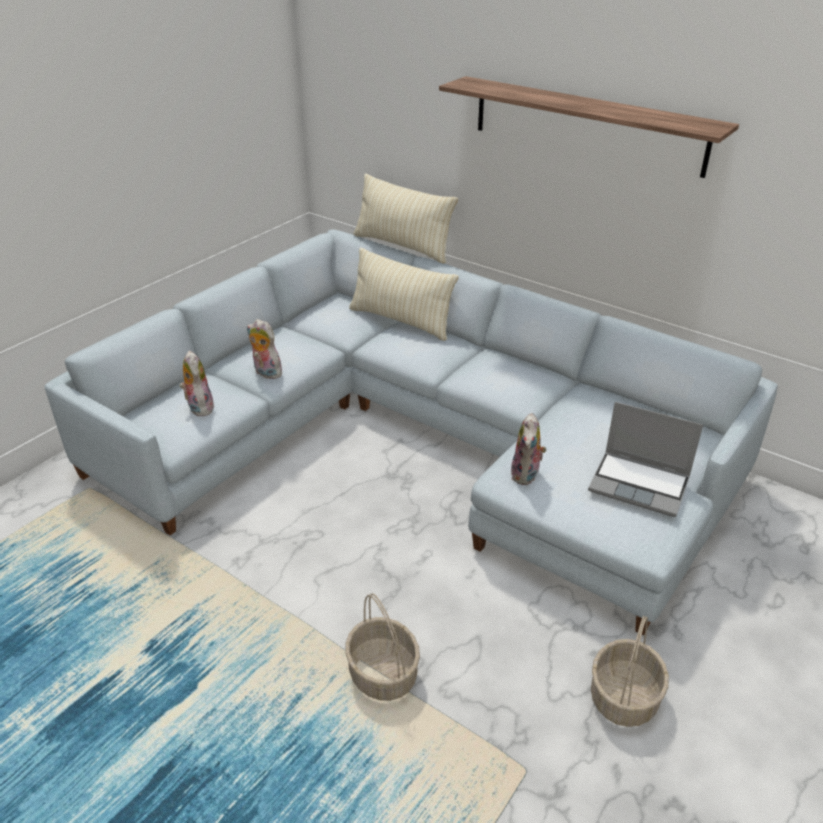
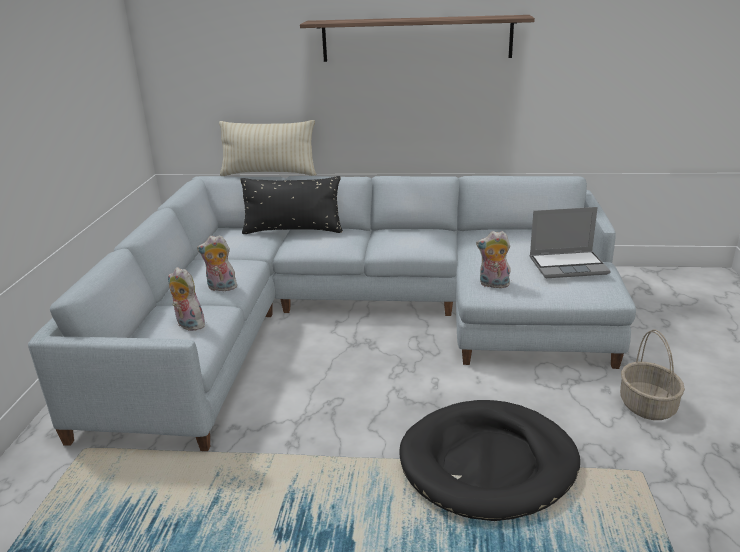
camera: 30 degrees left, 10 degrees down
basket [345,593,420,701] -> black dog bed [399,400,580,521]
beige pillow [349,247,459,341] -> black pillow [240,176,343,234]
plush toy [511,413,547,485] -> plush toy turned 120 degrees clockwise [476,231,511,290]

